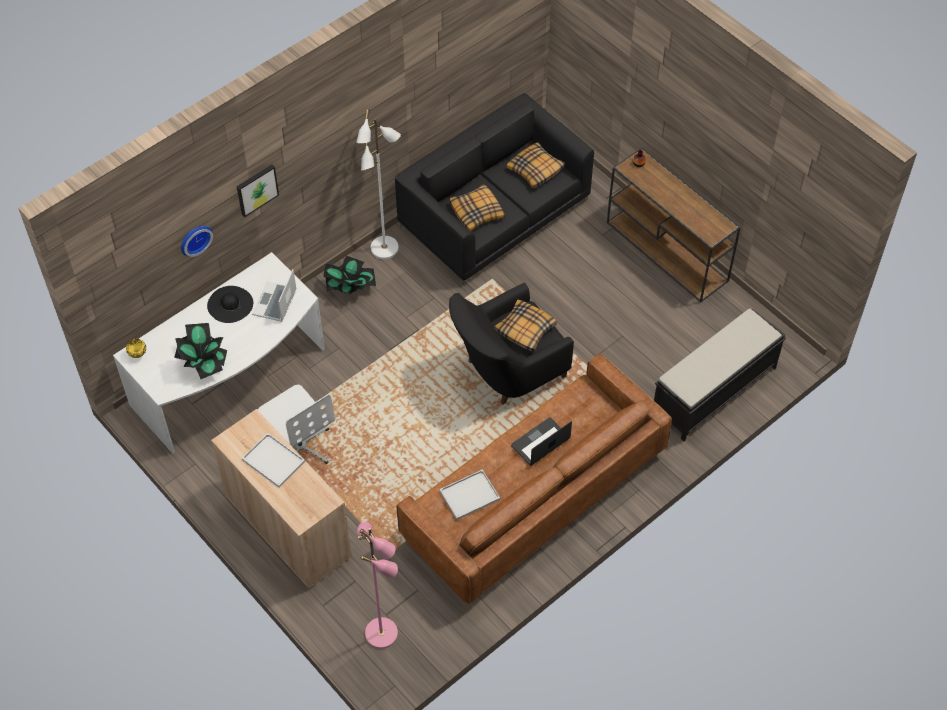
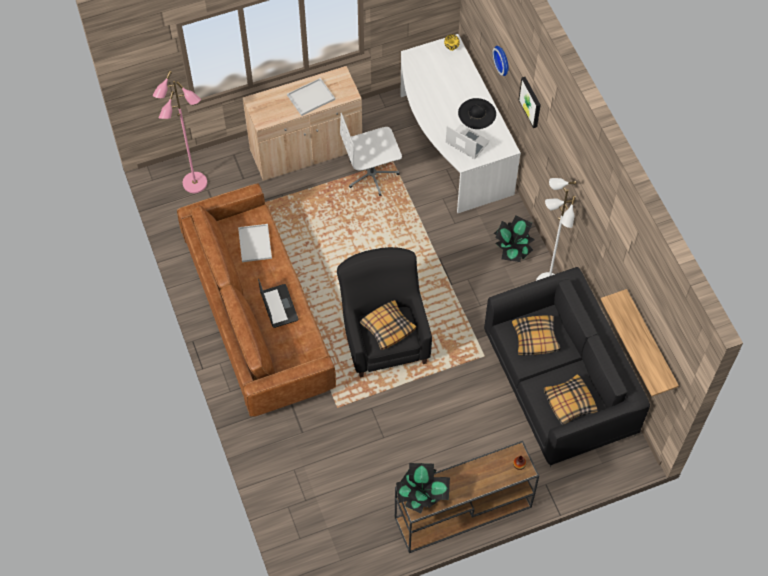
camera: 110 degrees right, 5 degrees up
potted plant [174,323,227,379] -> potted plant moved to [396,463,450,513]
black bench [654,309,786,441] -> none
none -> shelf [601,289,679,396]

